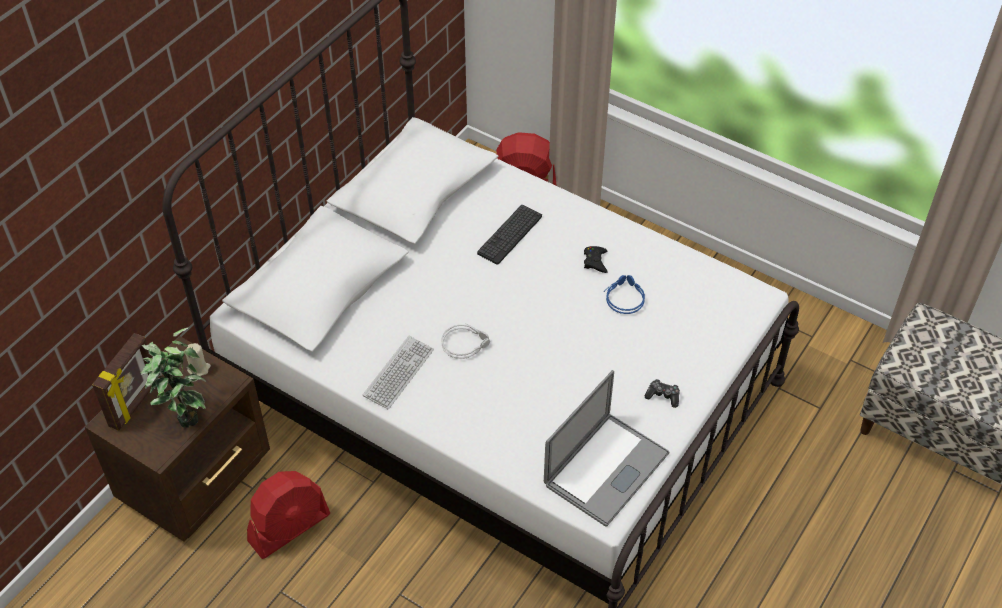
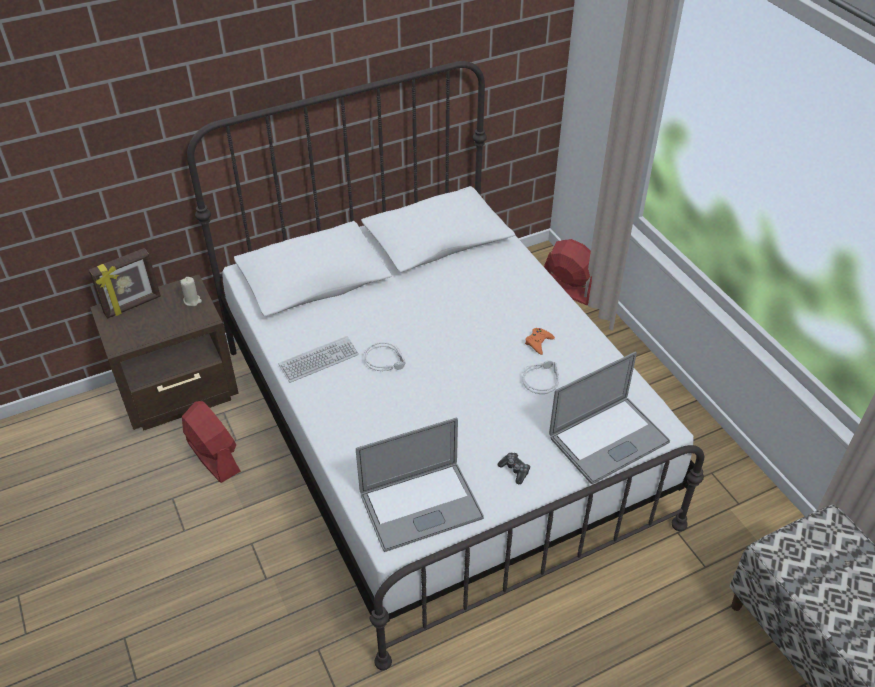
camera: 30 degrees right, 5 degrees down
potted plant [141,327,206,428] -> none
red fan [247,471,330,559] -> red fan turned 120 degrees counterclockwise [182,401,241,483]
keyboard [477,205,542,265] -> none
black game controller [584,246,608,273] -> orange game controller [525,328,555,355]
blue headphones [604,275,645,314] -> grey headphones [523,360,560,394]
none -> laptop [549,352,670,484]

